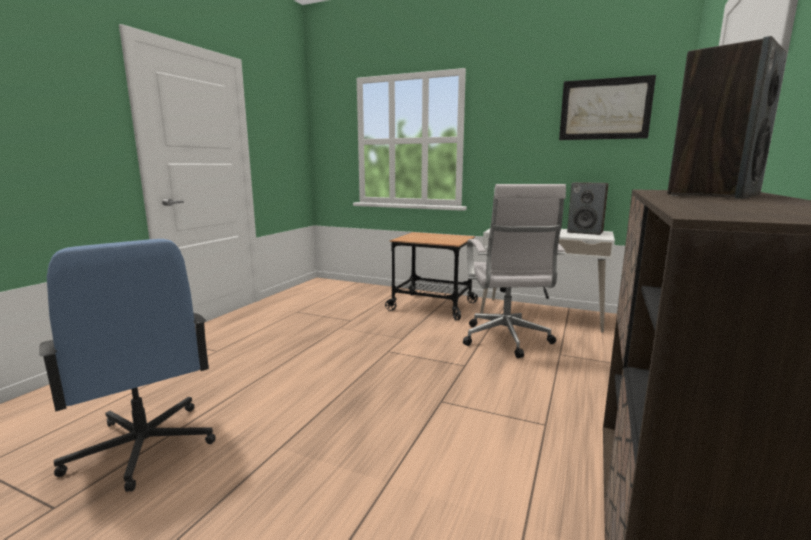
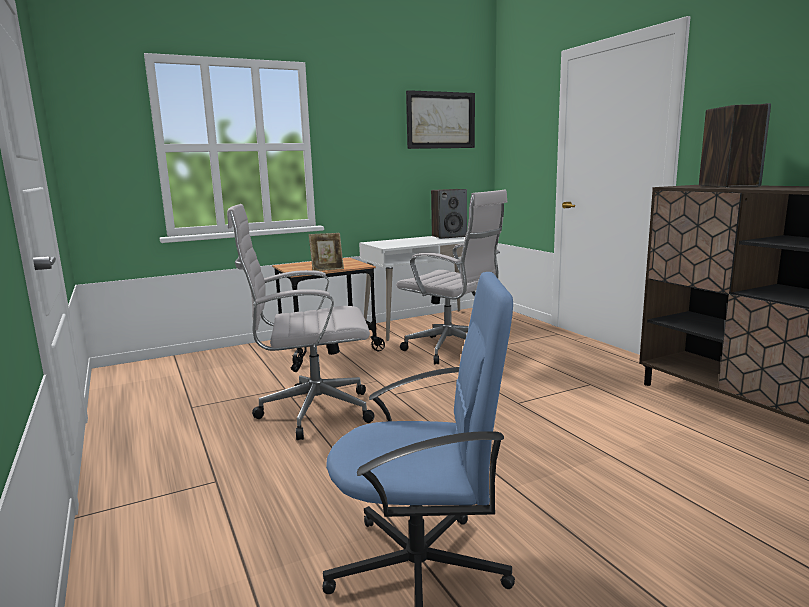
camera: 50 degrees left, 0 degrees up
none -> white office chair [227,204,375,440]
none -> picture frame [309,233,344,271]

